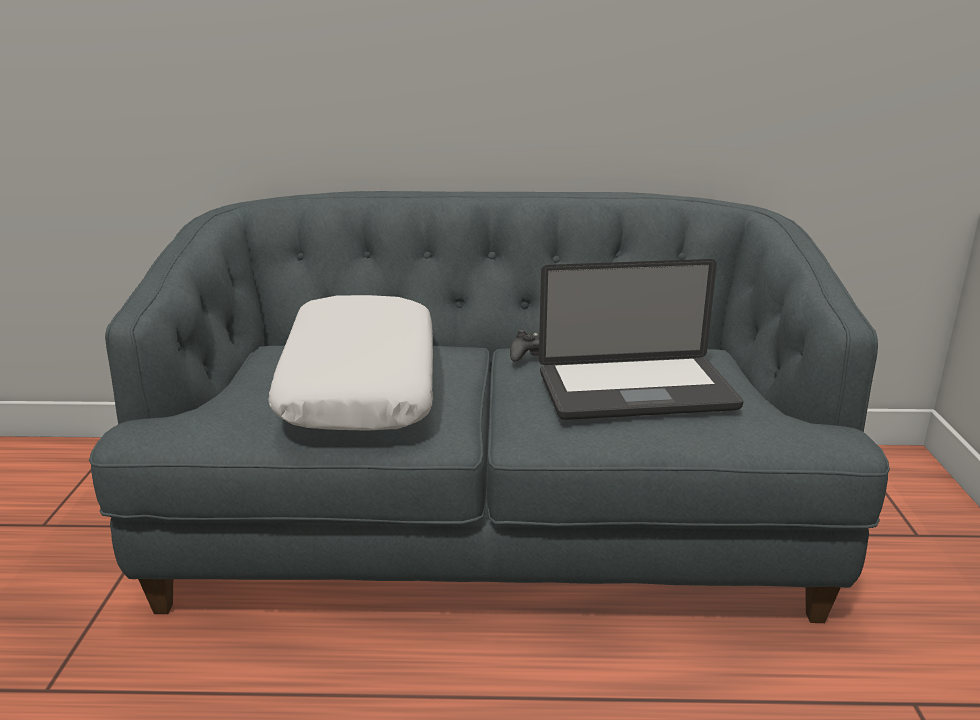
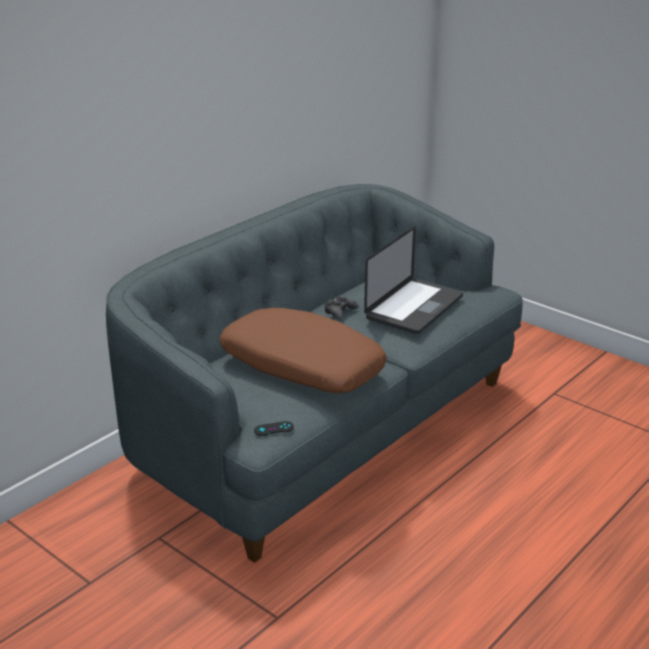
camera: 50 degrees left, 5 degrees up
white pillow [268,295,433,431] -> brown pillow [219,308,387,393]
none -> black game controller [254,421,294,436]

